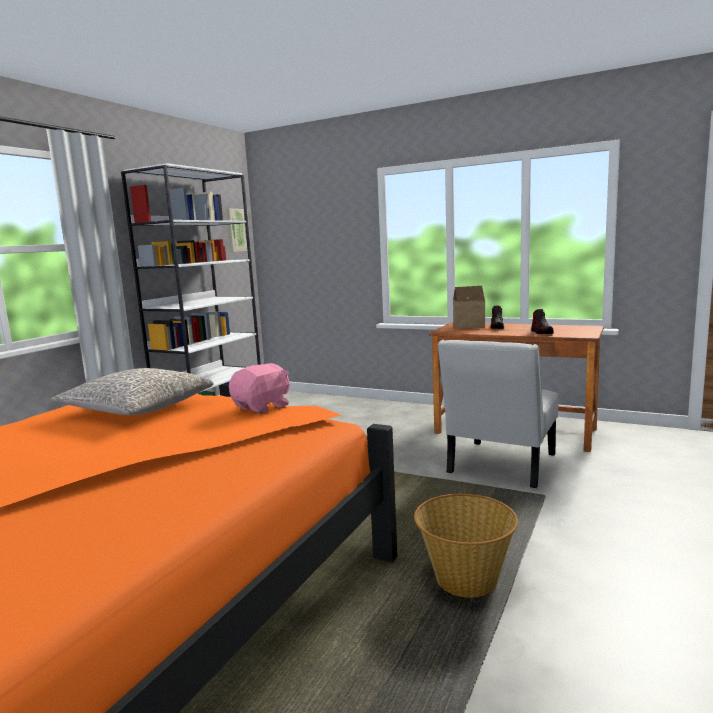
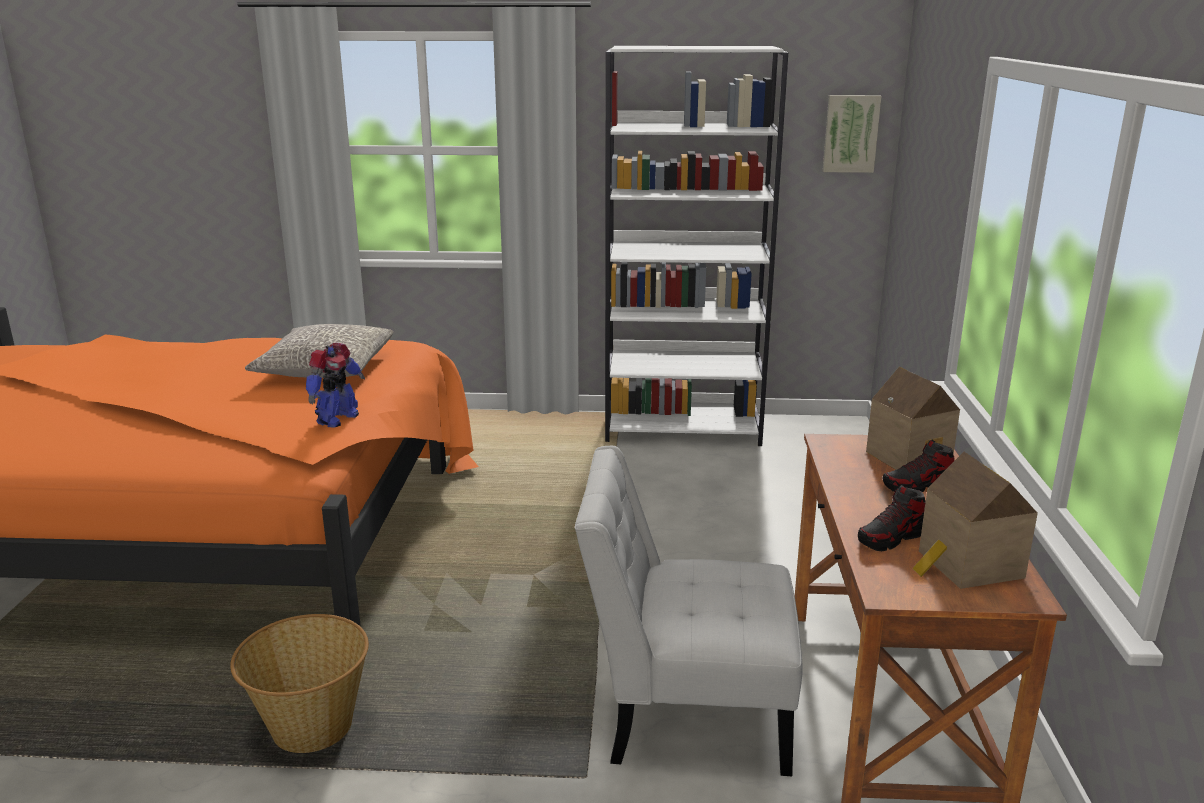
camera: 65 degrees right, 10 degrees up
pink plush toy [229,363,290,414] -> toy robot [306,343,365,428]
none -> toy house [912,452,1038,589]

